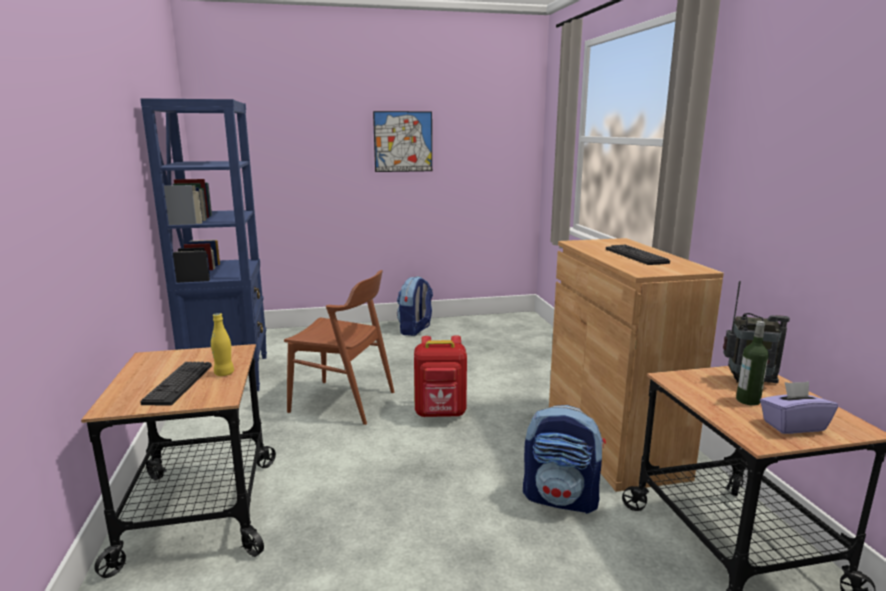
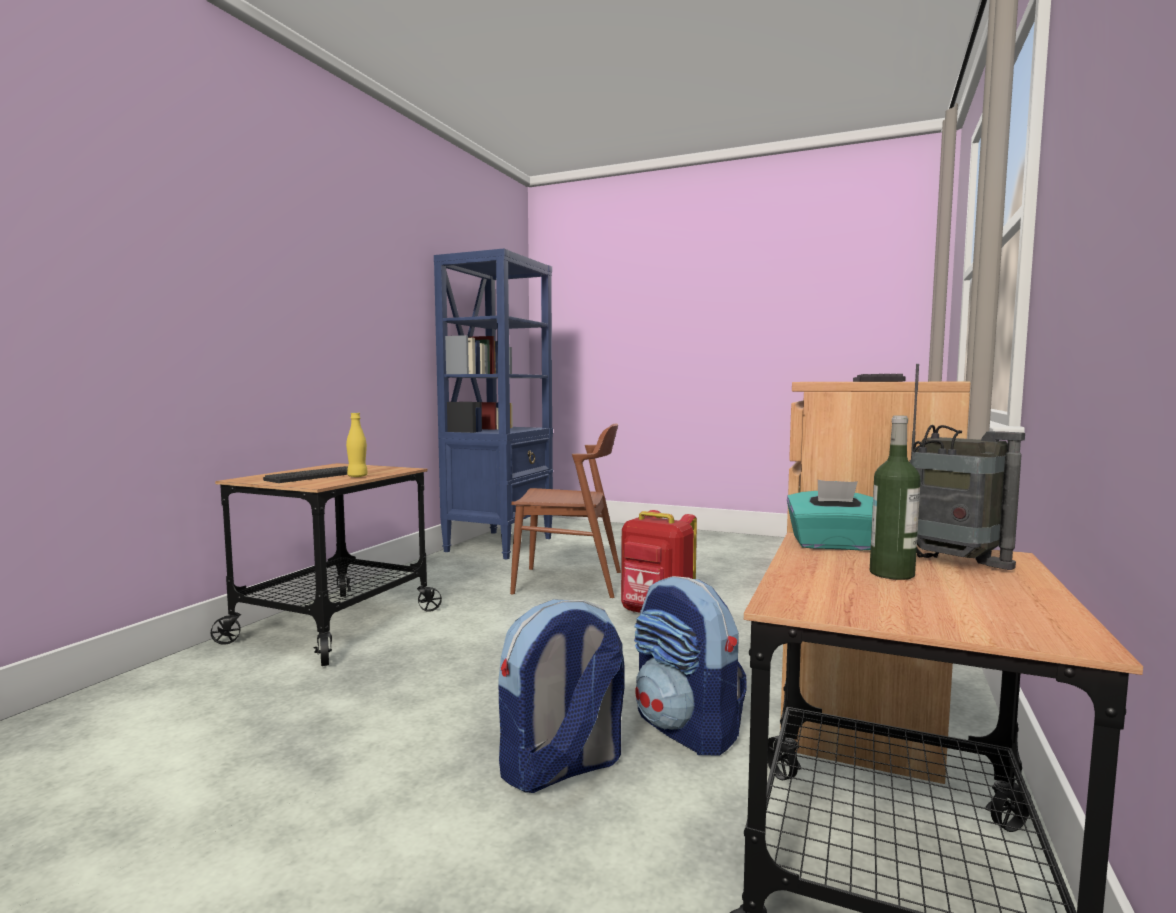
camera: 35 degrees right, 10 degrees down
brown chair [284,270,394,425] -> brown chair turned 45 degrees counterclockwise [510,423,621,598]
picture [373,111,432,172] -> none
backpack [397,276,433,336] -> backpack moved to [498,599,625,793]
purple tissue box [760,381,838,434] -> none
none -> turquoise tissue box [787,480,873,550]

